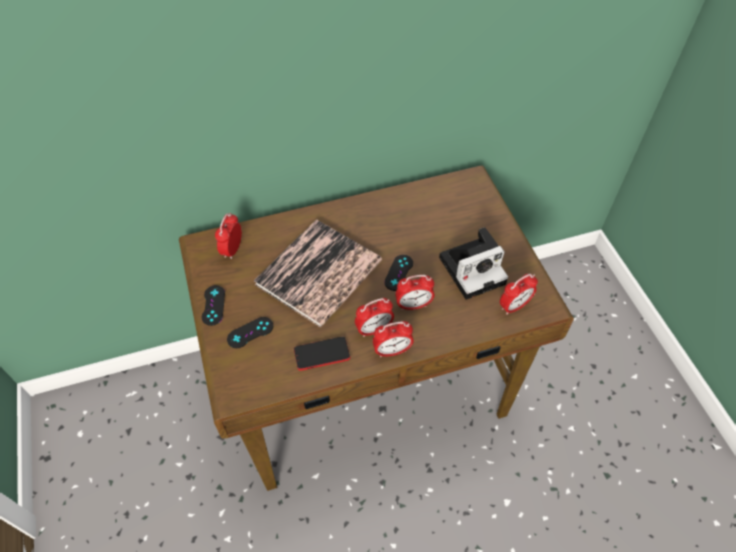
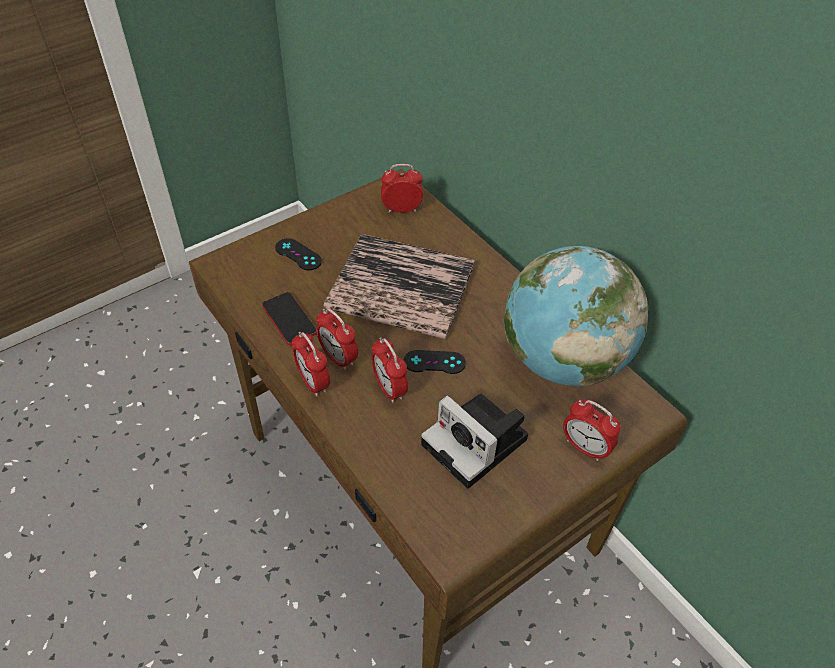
camera: 70 degrees right, 5 degrees down
black game controller [202,285,225,326] -> none
alarm clock [500,274,538,315] -> alarm clock moved to [563,400,621,461]
none -> globe [504,246,648,386]

